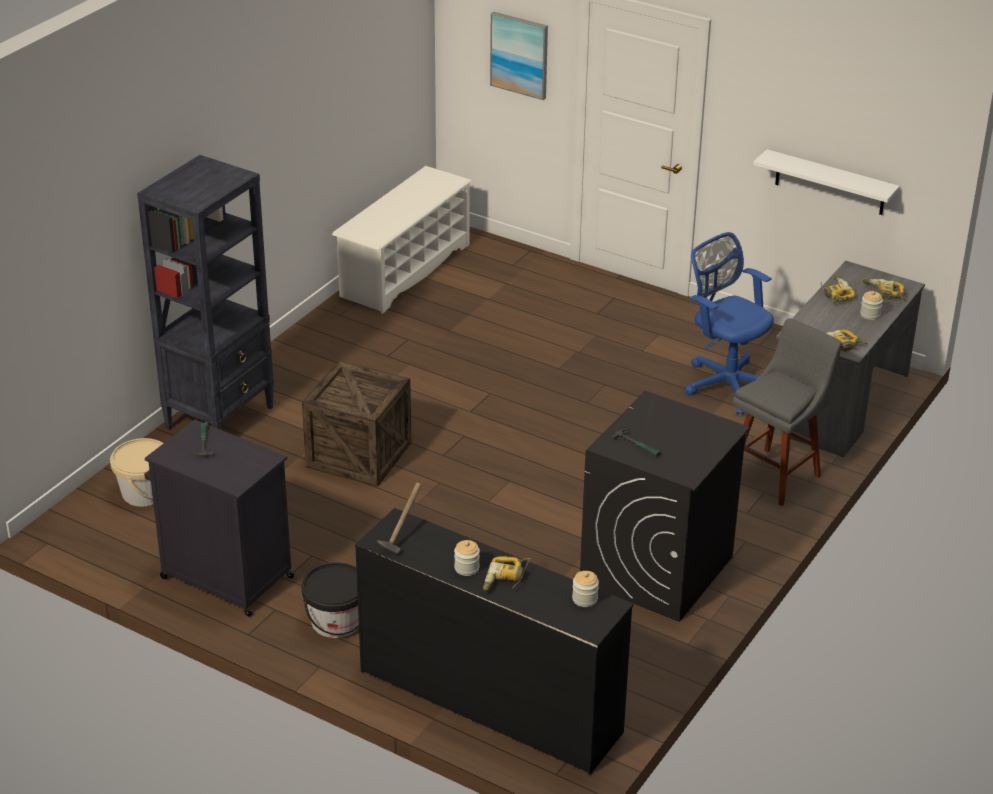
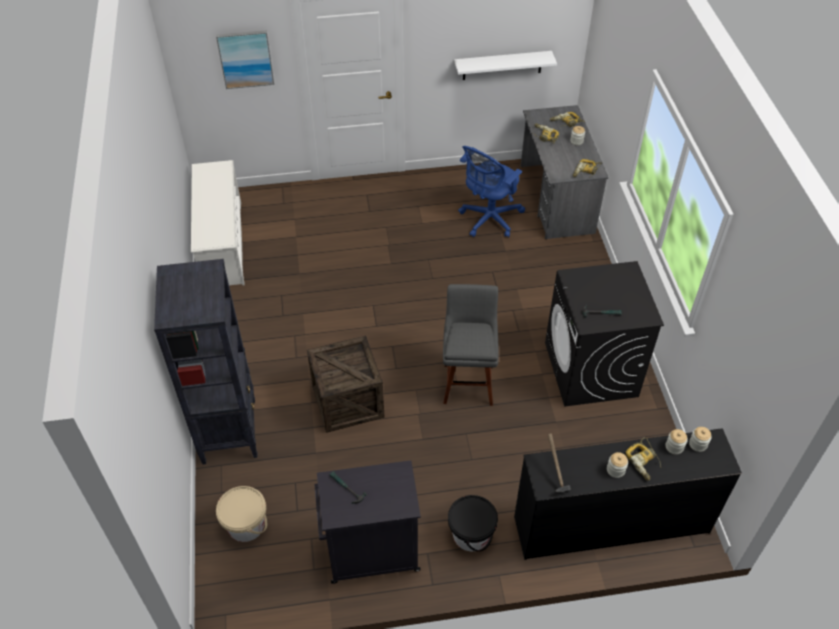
camera: 40 degrees left, 15 degrees up
blue office chair [685,232,774,415] -> blue office chair turned 60 degrees counterclockwise [458,146,525,237]
grey stool [733,318,842,506] -> grey stool moved to [443,284,499,406]
none -> jar [666,429,688,455]

